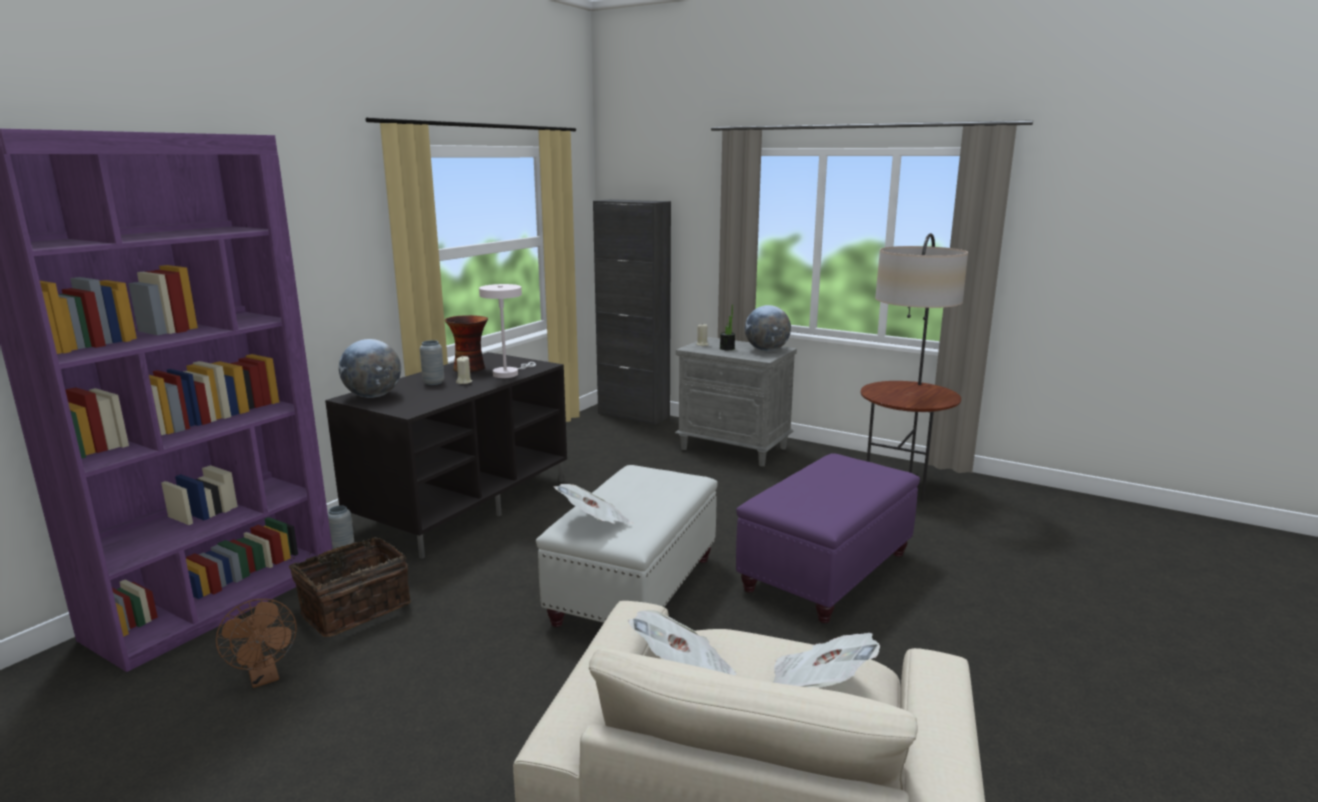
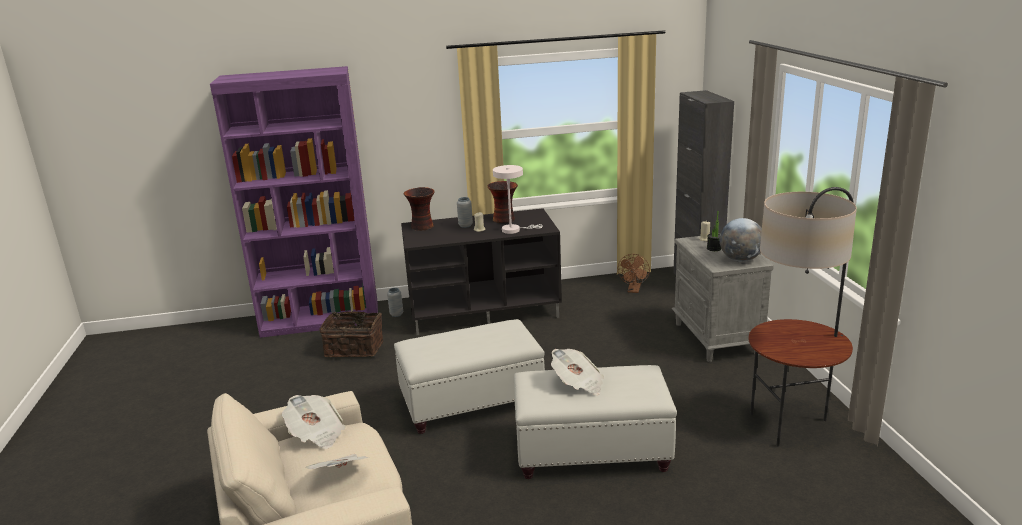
camera: 50 degrees right, 5 degrees up
brown fan [216,599,297,688] -> brown fan moved to [618,254,650,293]
globe [339,339,401,398] -> vase [404,187,434,231]
newspaper [554,484,633,524] -> newspaper moved to [551,349,604,395]
purple ottoman [736,453,920,623] -> white ottoman [514,365,677,479]

